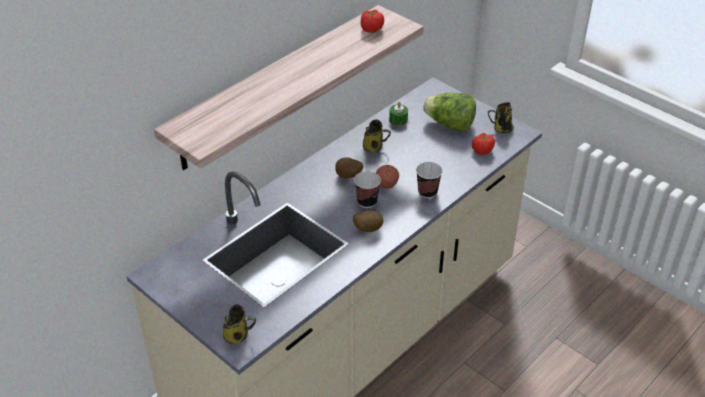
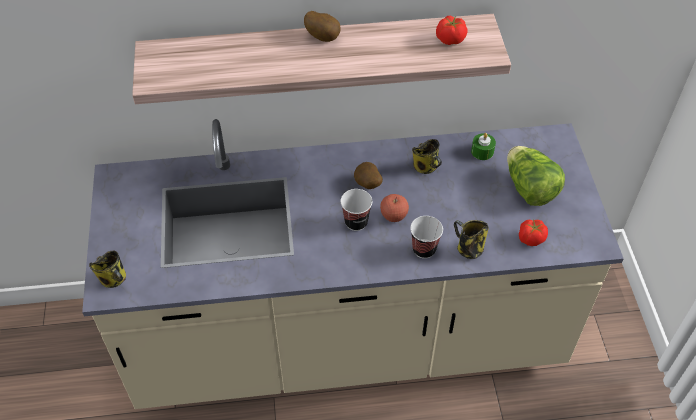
camera: 40 degrees right, 10 degrees up
potato [353,210,383,232] -> potato moved to [304,11,340,42]
mug [488,102,514,133] -> mug moved to [454,220,489,259]

